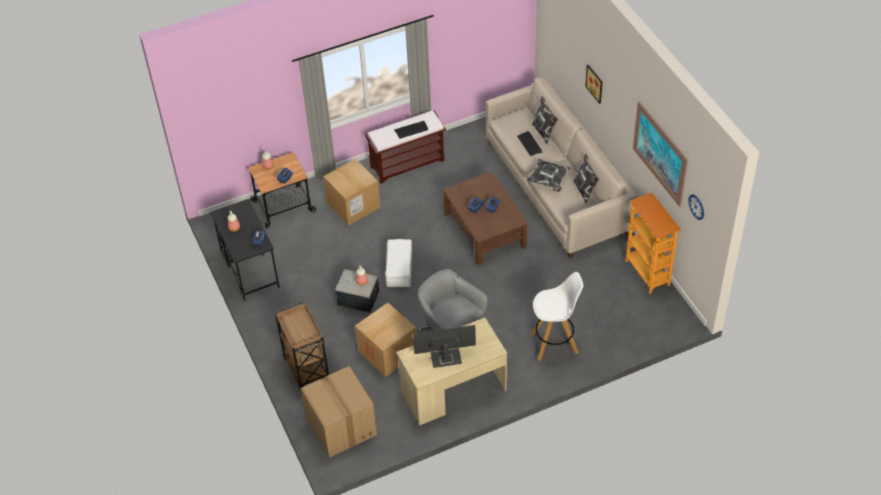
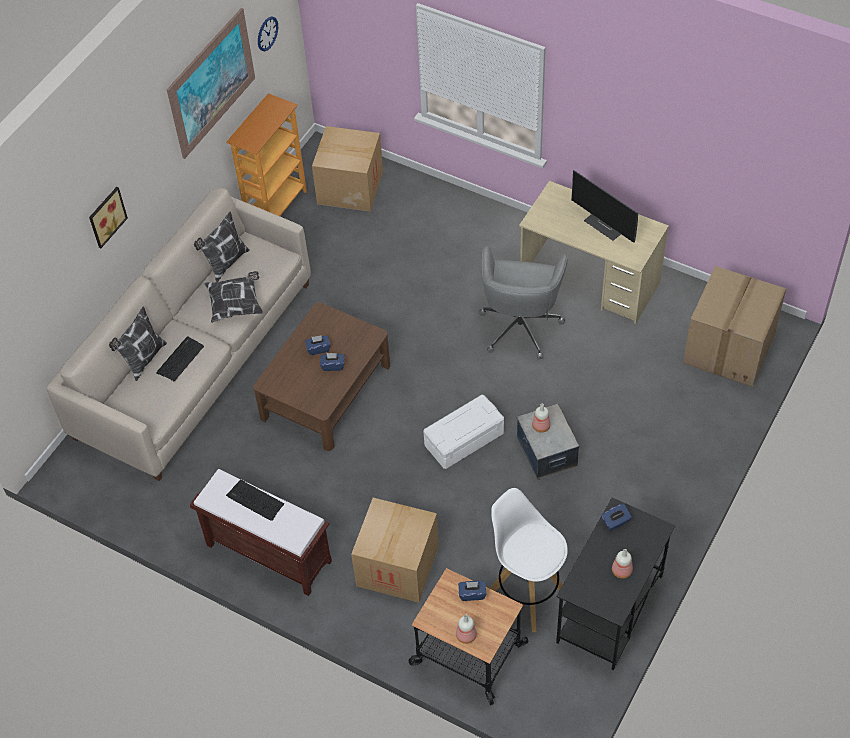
camera: 125 degrees left, 5 degrees up
brown cart [275,300,329,392] -> none
cardboard box [355,303,416,377] -> cardboard box moved to [312,126,383,212]
white stool [530,272,584,361] -> white stool moved to [489,488,568,632]

